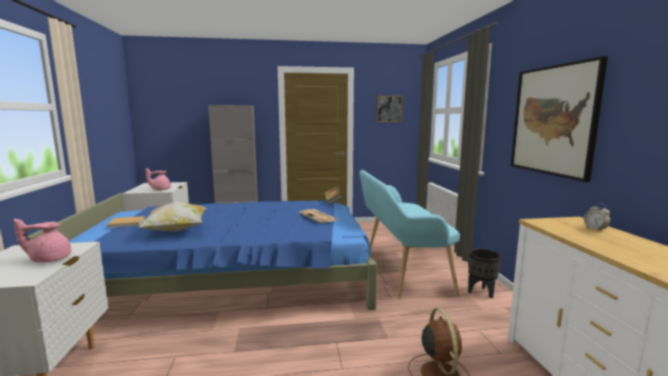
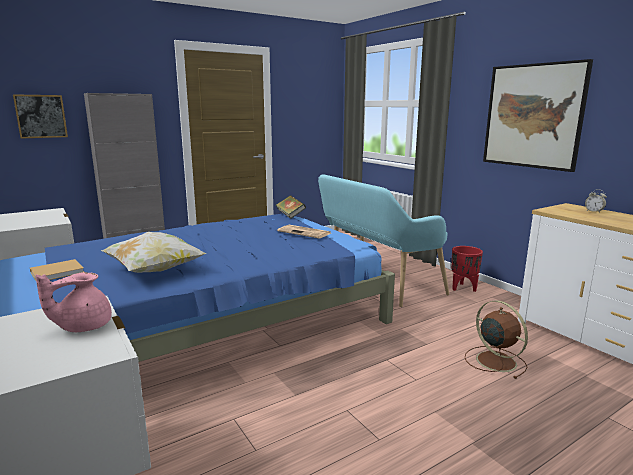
camera: 25 degrees left, 5 degrees up
pink teapot [146,168,171,190] -> none
picture [377,96,403,122] -> picture moved to [13,94,68,139]
black planter [468,249,501,298] -> red planter [451,246,483,292]

